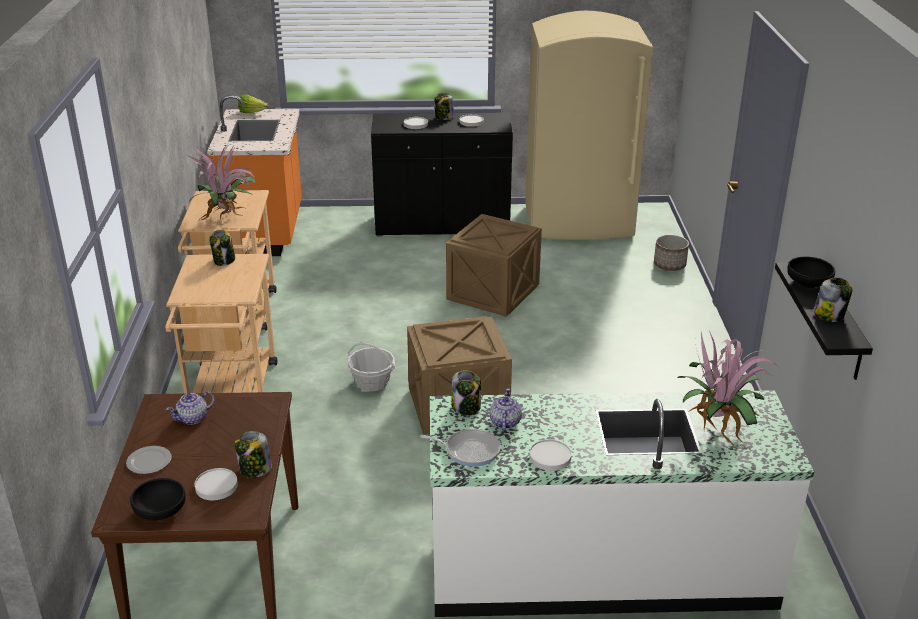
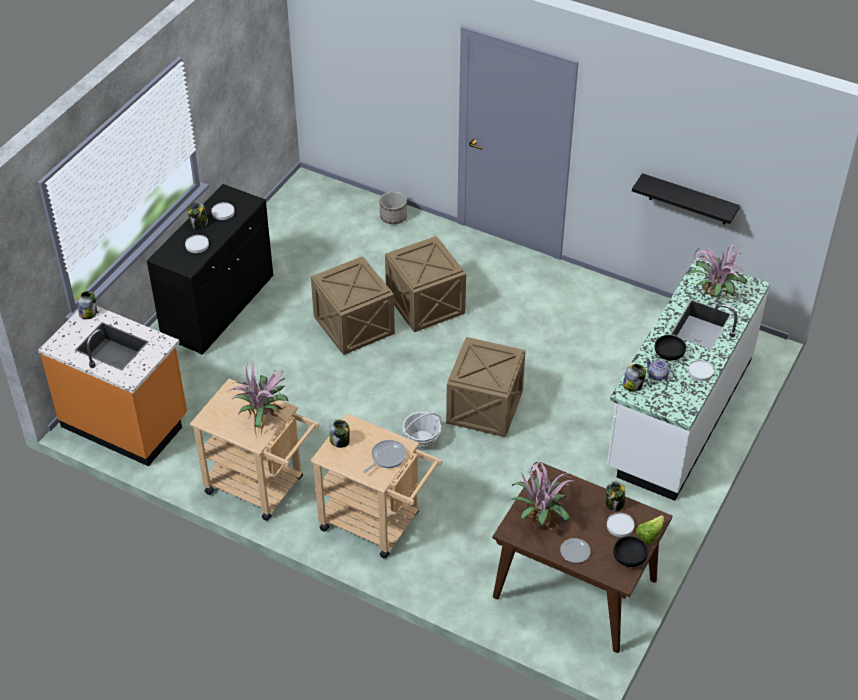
camera: 60 degrees left, 15 degrees up
teapot [166,392,215,425] -> potted plant [510,462,576,534]
lettuce [238,94,268,113] -> lettuce moved to [636,515,664,544]
frying pan [420,429,501,467] -> frying pan moved to [363,440,406,473]
beige fridge [525,11,653,240] -> none
black bowl [787,257,835,288] -> black bowl moved to [655,335,686,360]
jar [813,277,853,322] -> jar moved to [77,291,97,319]
none -> crate [385,236,466,332]

